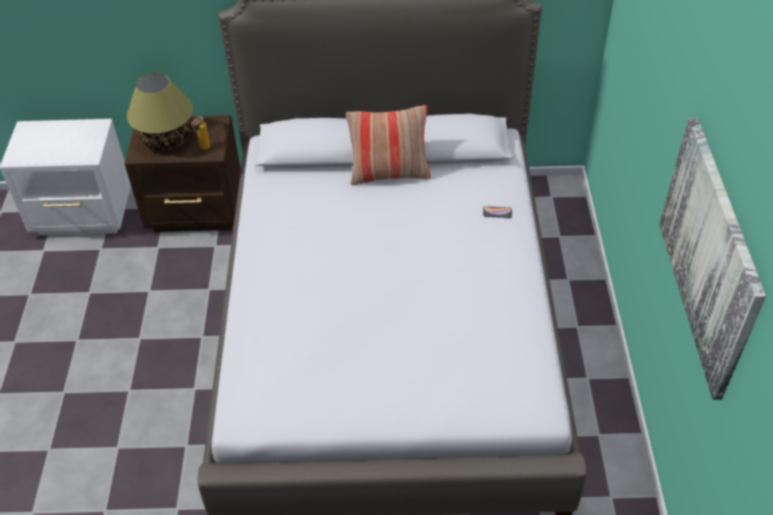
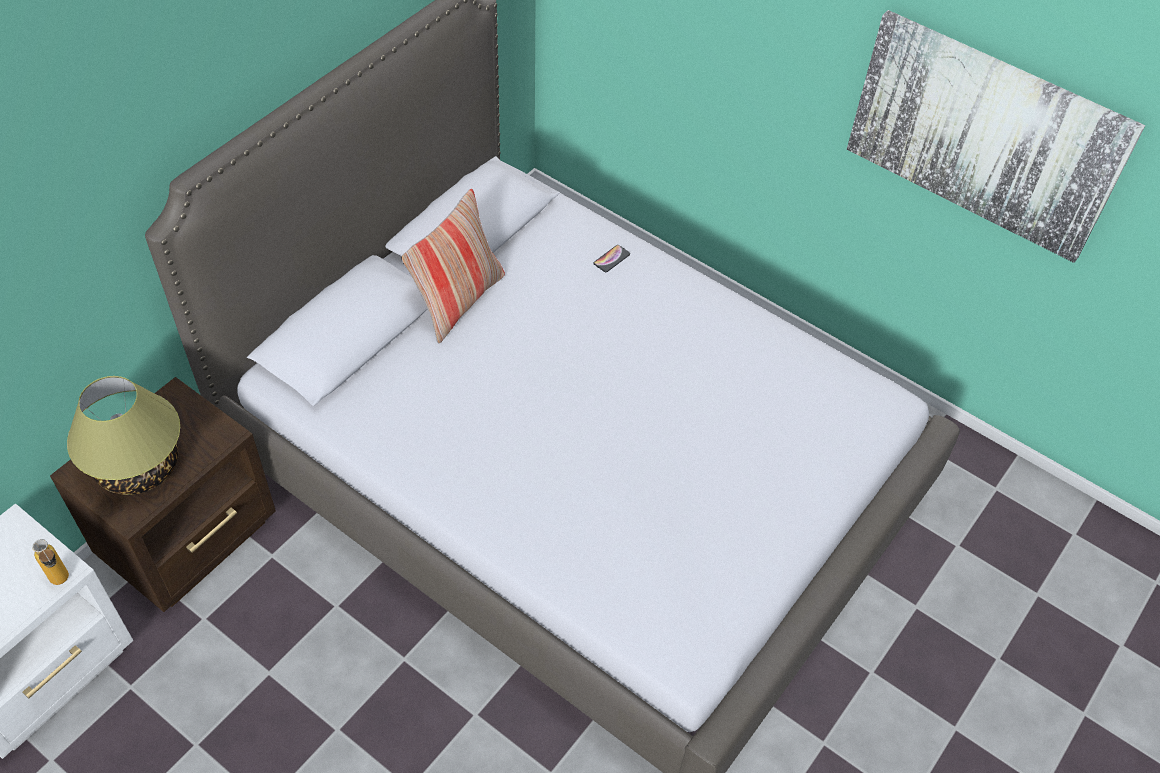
camera: 55 degrees left, 5 degrees up
bottle [191,116,211,150] -> bottle moved to [32,539,69,585]

